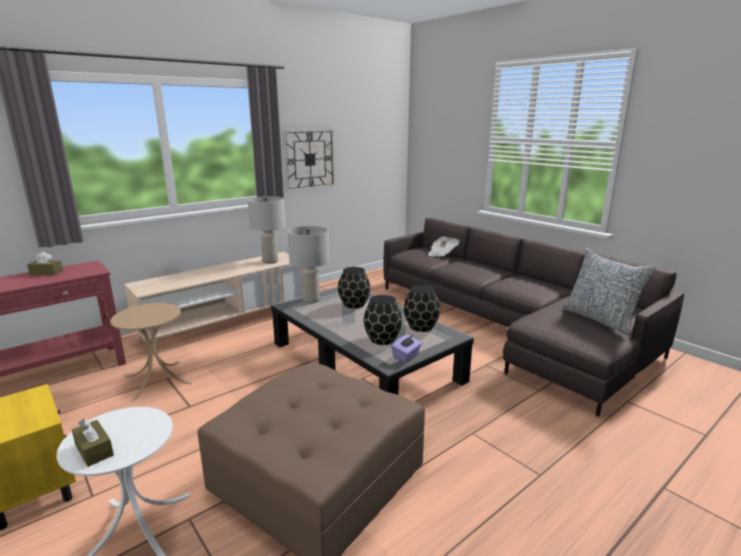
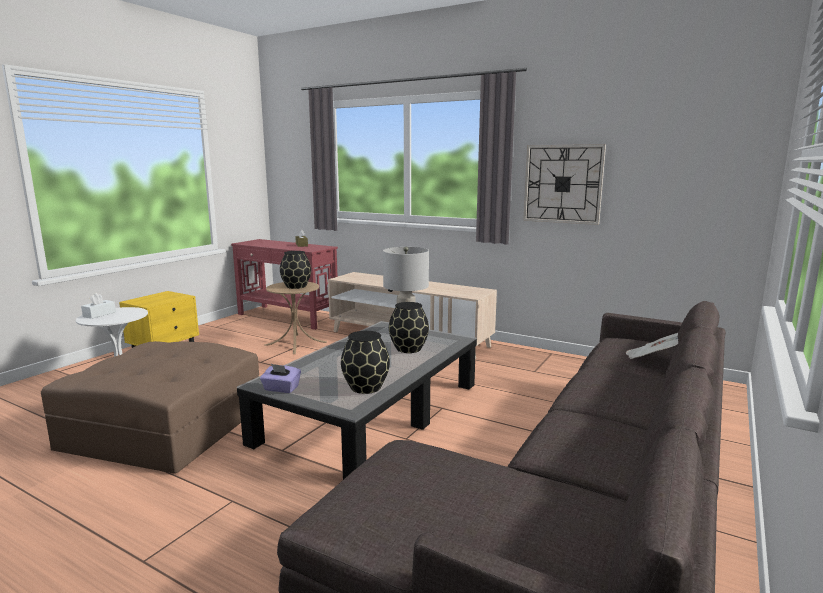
camera: 70 degrees right, 5 degrees down
brown tissue box [72,419,114,467] -> white tissue box [81,293,116,319]
grey table lamp [248,196,286,264] -> none
black vase [363,295,402,345] -> black vase moved to [280,251,311,289]
pillow [563,248,656,335] -> none

